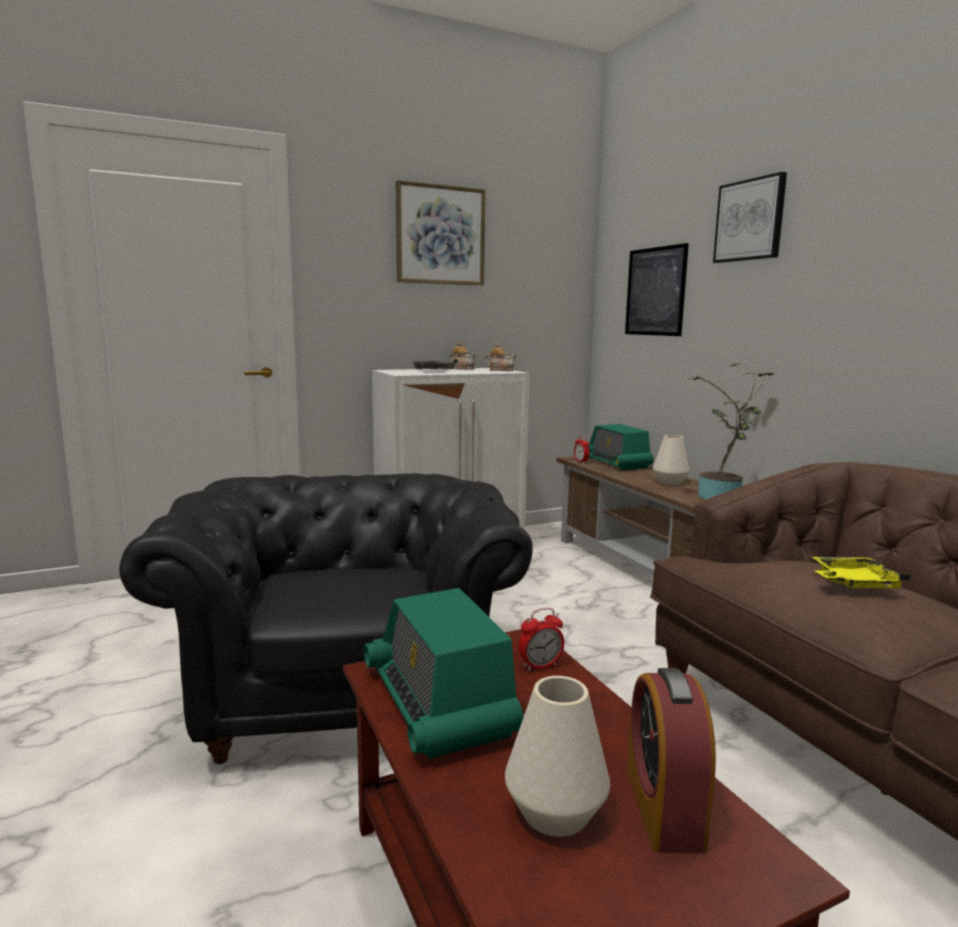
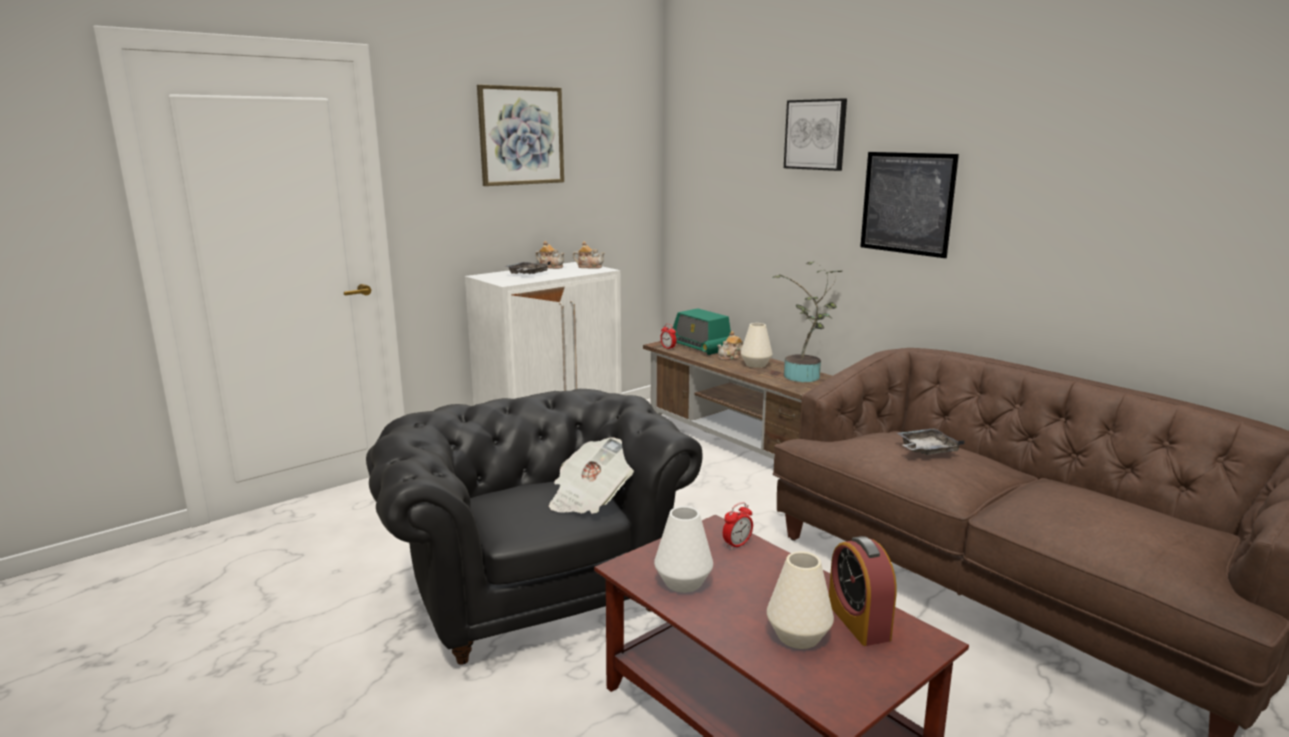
camera: 15 degrees left, 5 degrees up
radio [364,588,524,759] -> white vase [654,506,713,593]
picture [625,243,689,336] -> picture moved to [860,152,959,258]
yellow tray [812,557,911,589] -> grey tray [897,428,965,455]
none -> newspaper [549,437,634,514]
none -> teapot [717,331,743,360]

